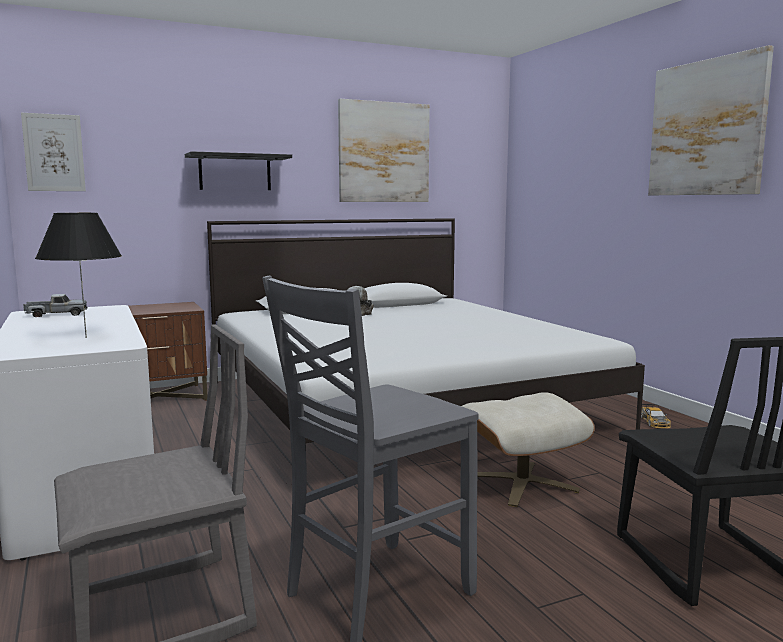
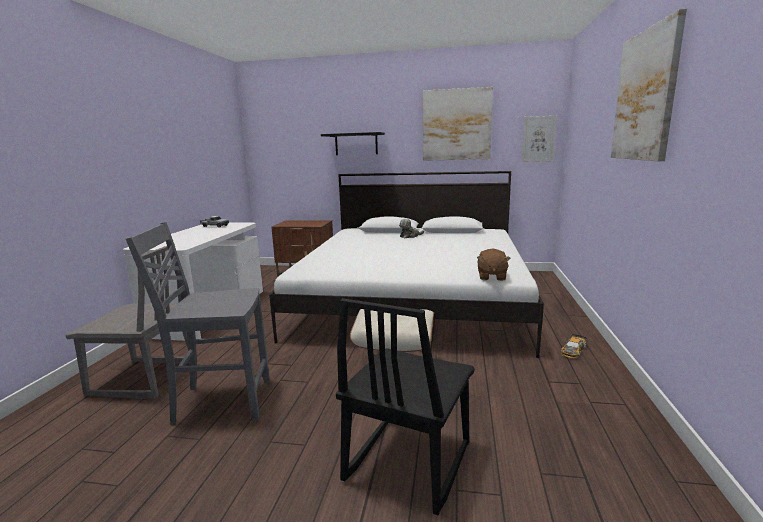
camera: 35 degrees right, 5 degrees up
picture [21,113,86,191] -> picture moved to [522,116,557,162]
black table lamp [35,213,122,338] -> none
none -> brown plush toy [477,248,511,281]

